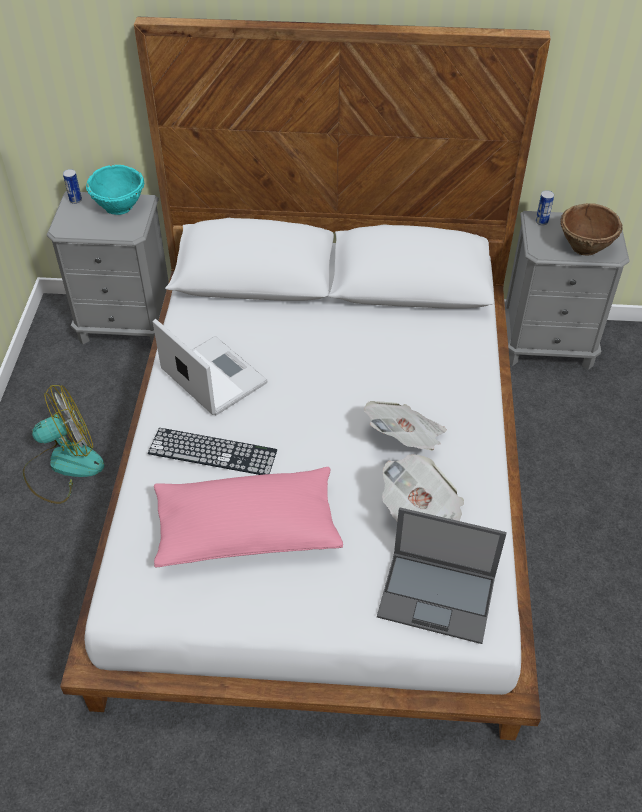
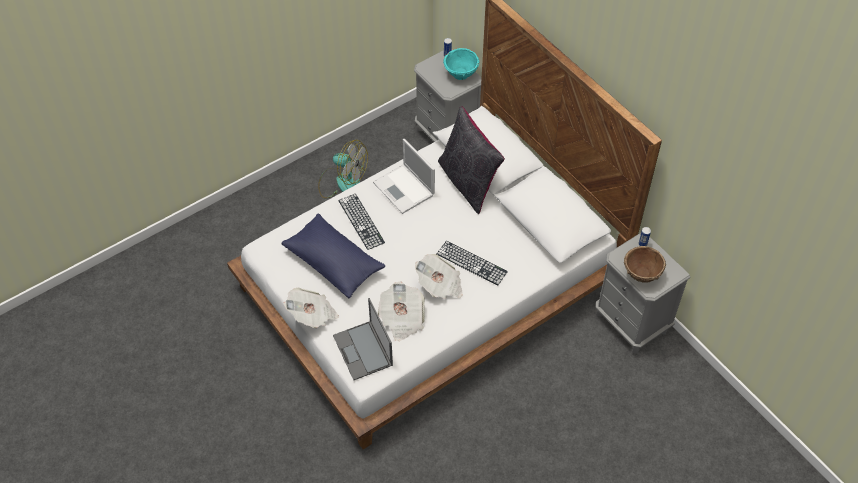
camera: 50 degrees right, 5 degrees up
laptop [153,319,268,415] -> laptop turned 135 degrees clockwise [373,139,435,214]
pink pillow [154,467,343,567] -> blue pillow [281,213,386,298]
none -> newspaper [284,288,339,328]
none -> keyboard [437,241,508,285]
none -> black pillow [438,106,505,214]

